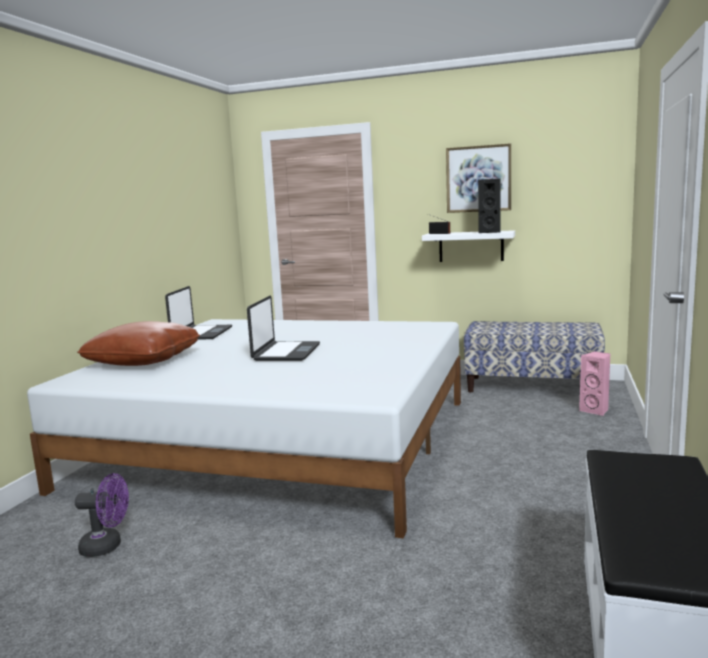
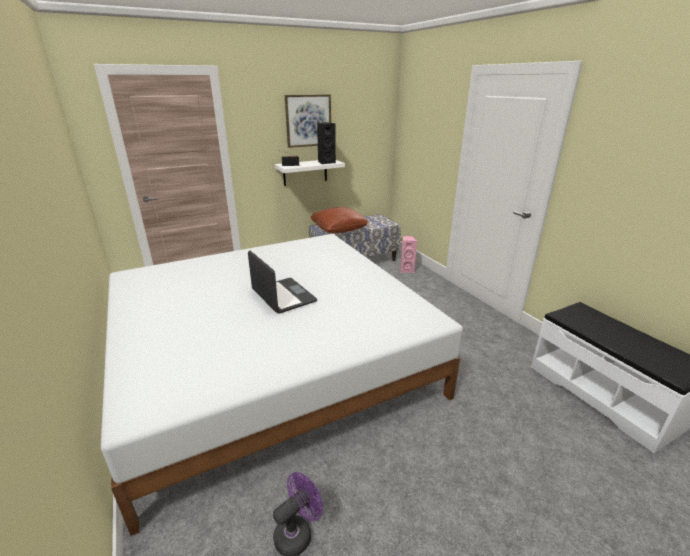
camera: 45 degrees left, 15 degrees up
brown pillow [77,321,200,366] -> brown pillow moved to [311,207,369,233]
laptop [165,286,232,340] -> none

